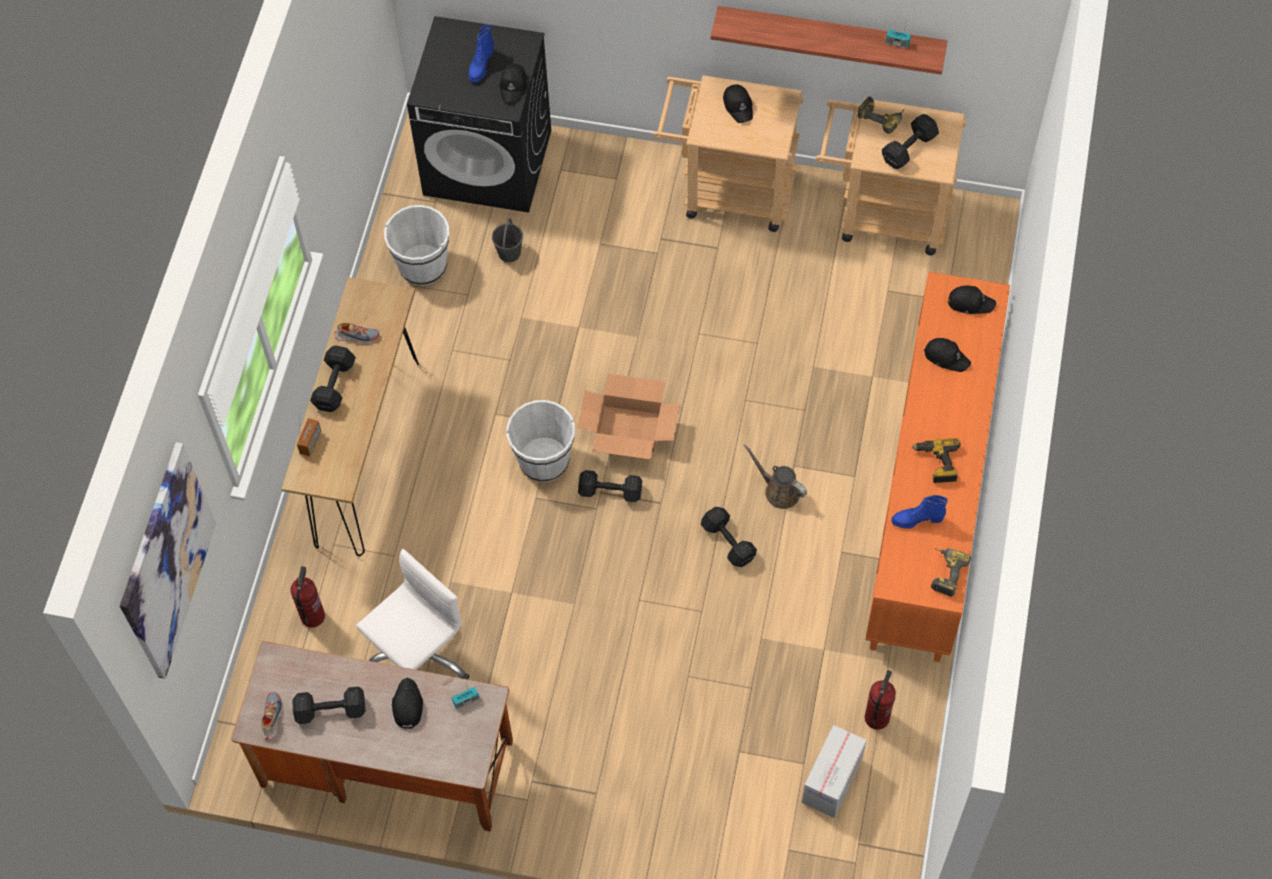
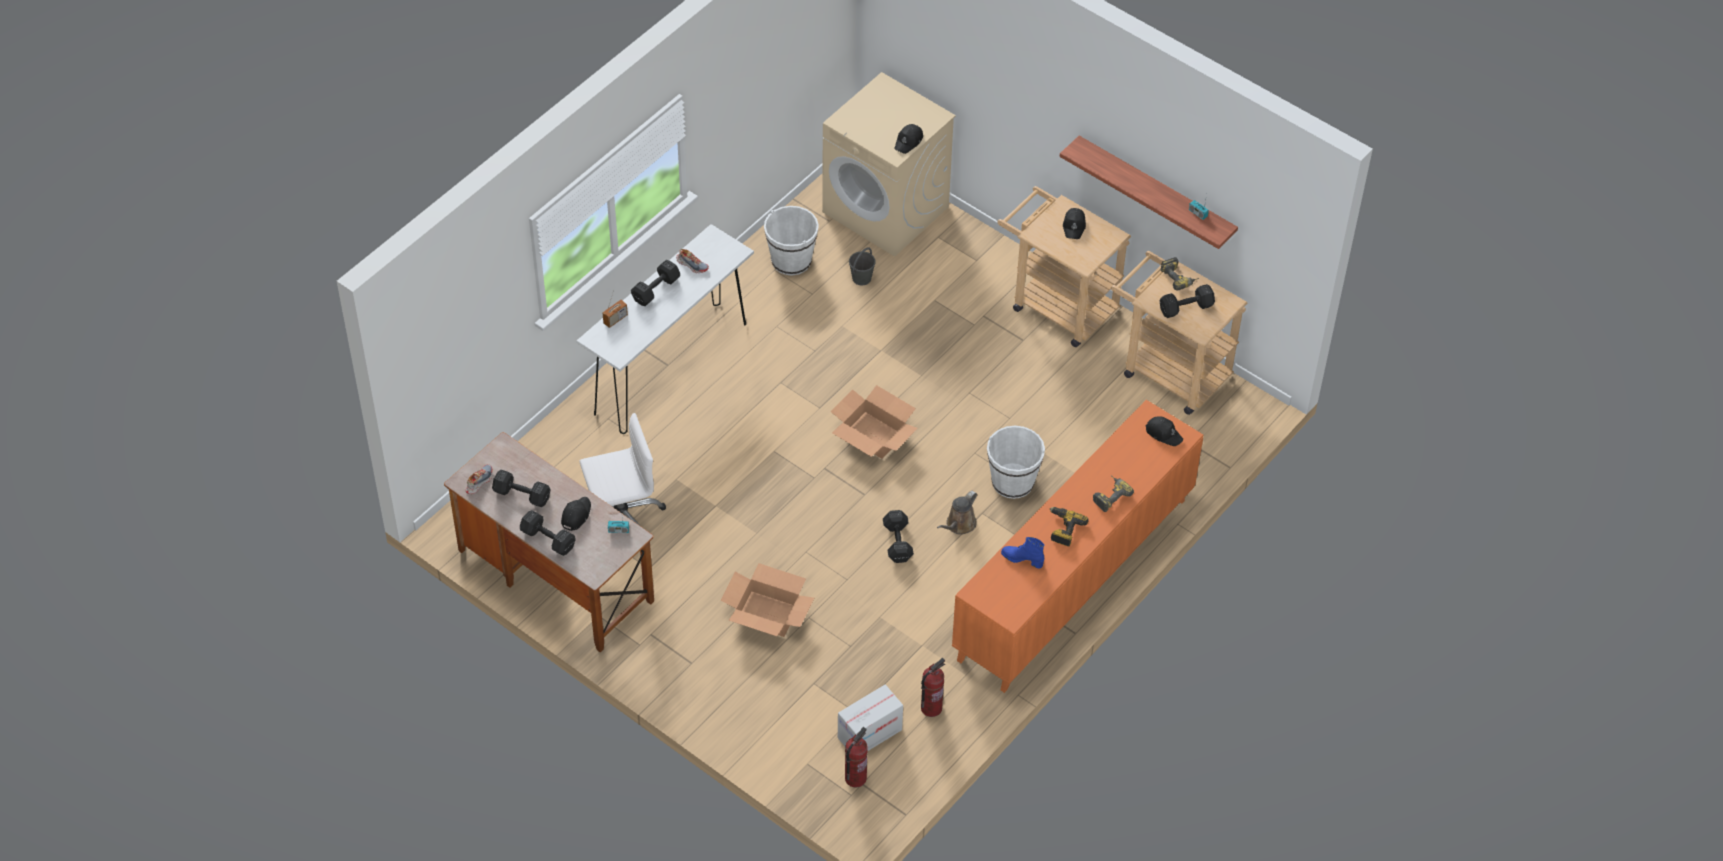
camera: 25 degrees right, 10 degrees down
picture [120,442,216,679] -> none
brown console table [282,277,419,556] -> white console table [577,224,754,434]
fire extinguisher [290,566,325,627] -> fire extinguisher moved to [845,727,868,788]
black washing machine [407,16,551,213] -> beige washing machine [822,72,956,257]
blue boot [469,24,494,83] -> none
white bucket [506,400,575,482] -> white bucket moved to [987,426,1045,499]
black dumbbell [578,470,642,502] -> black dumbbell moved to [520,510,576,556]
brown watering can [744,444,807,509] -> brown watering can turned 120 degrees counterclockwise [937,491,977,535]
black cap [924,338,971,372] -> none
power drill [931,548,971,597] -> power drill moved to [1093,476,1134,512]
none -> cardboard box [720,563,814,637]

